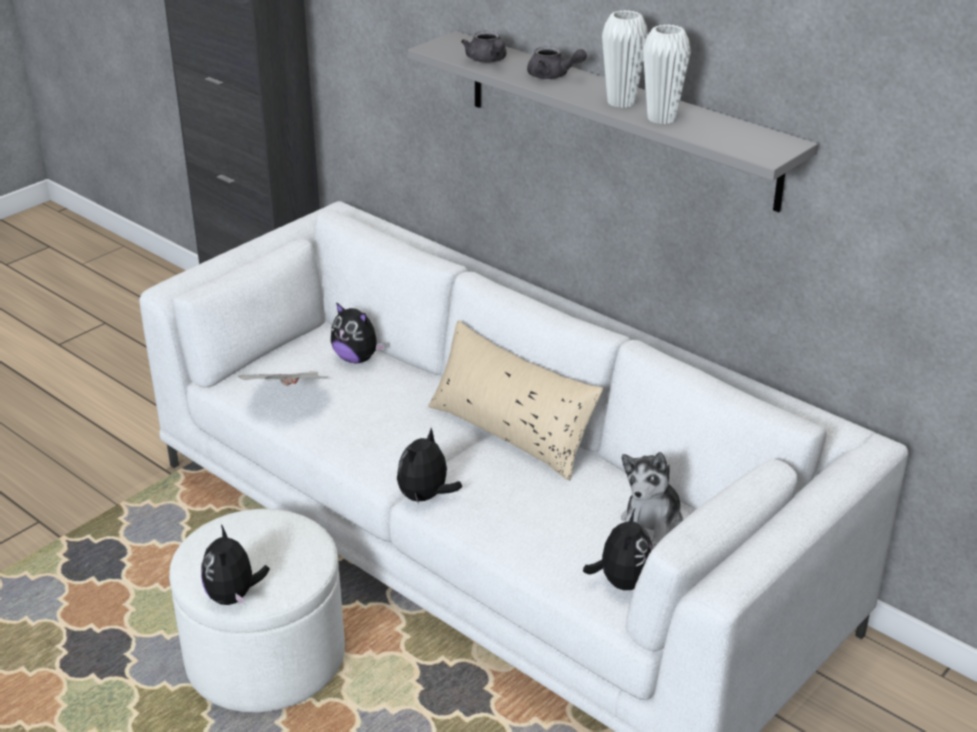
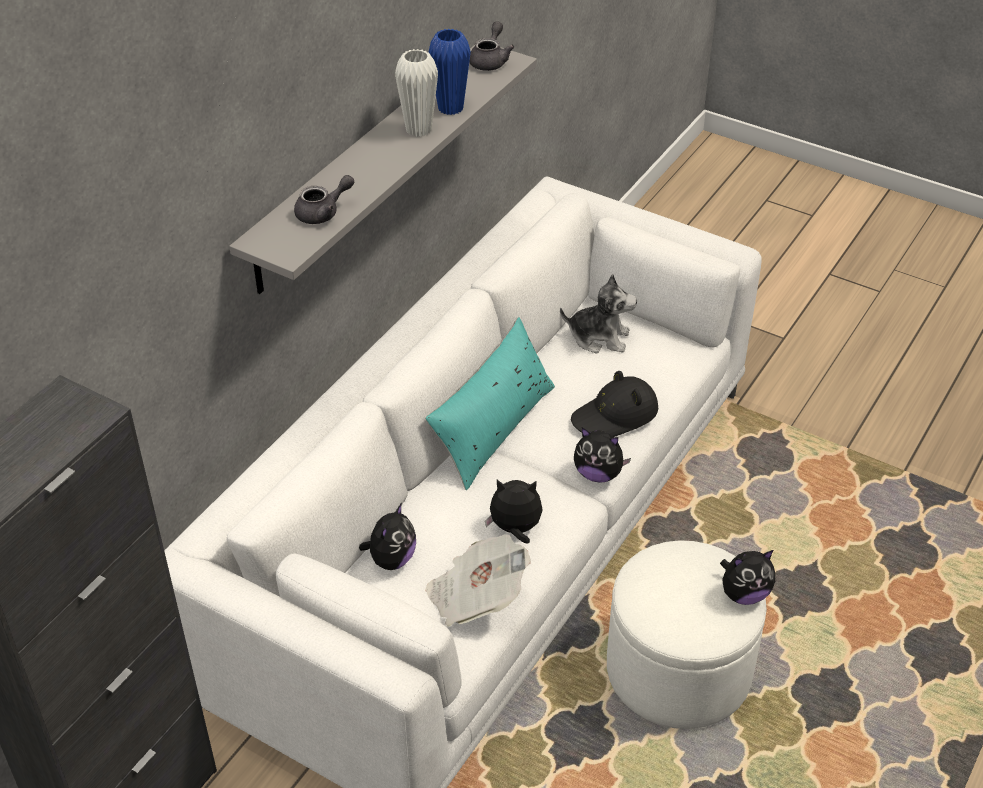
camera: 100 degrees left, 10 degrees up
beige pillow [428,320,603,481] -> turquoise pillow [425,317,555,490]
grey teapot [527,46,587,79] -> grey teapot moved to [469,21,515,71]
plush toy [583,509,653,590] -> plush toy moved to [485,480,543,543]
white vase [643,24,691,124] -> blue vase [428,29,471,115]
none -> black hat [571,371,658,437]

